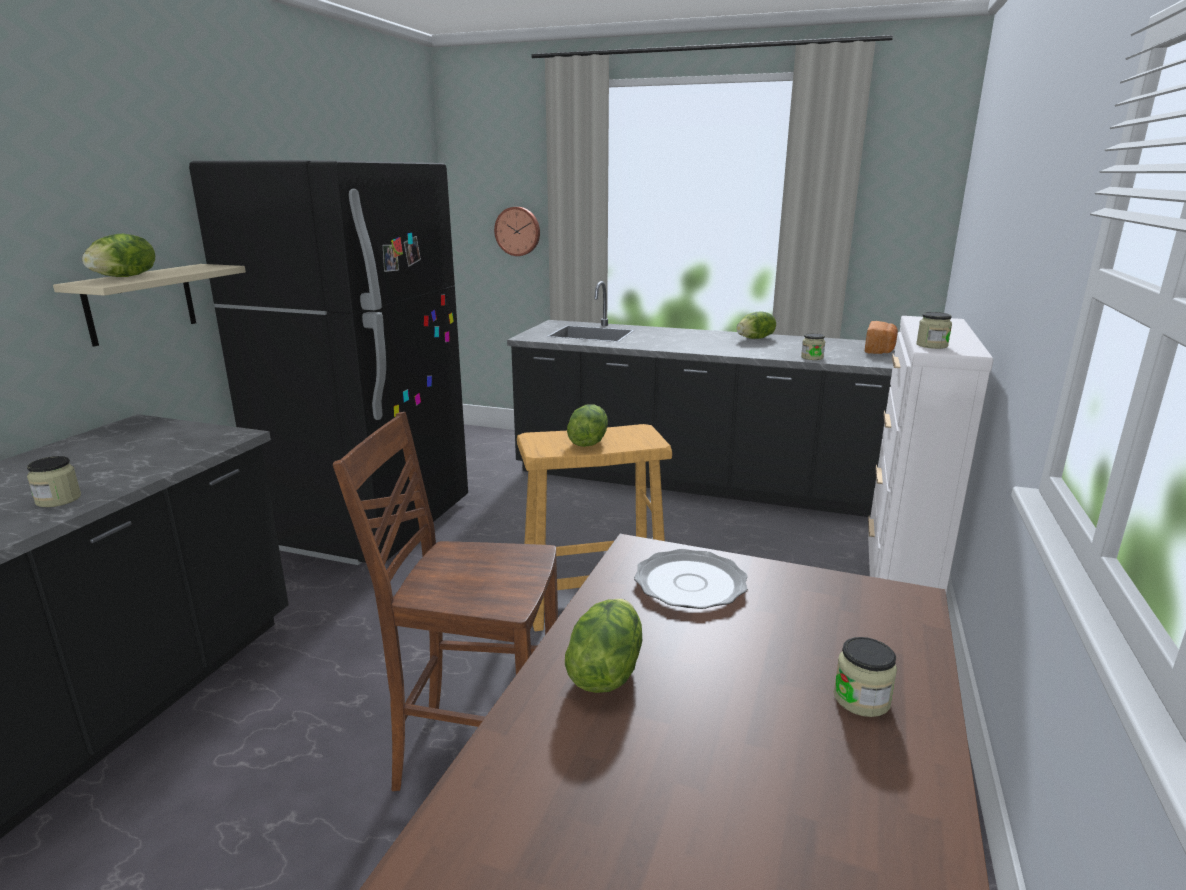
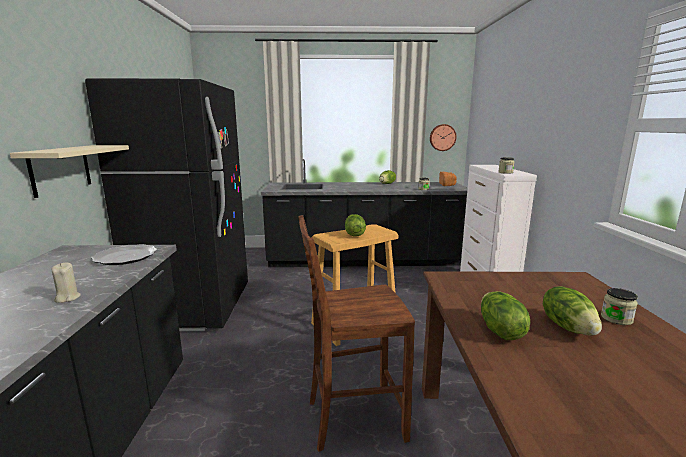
camera: 20 degrees left, 5 degrees down
jar [27,456,81,507] -> beige candle [52,263,81,303]
lettuce [82,234,155,277] -> lettuce moved to [543,286,602,336]
wall clock [494,207,540,256] -> wall clock moved to [430,124,456,151]
plate [634,549,747,609] -> plate moved to [91,244,157,265]

